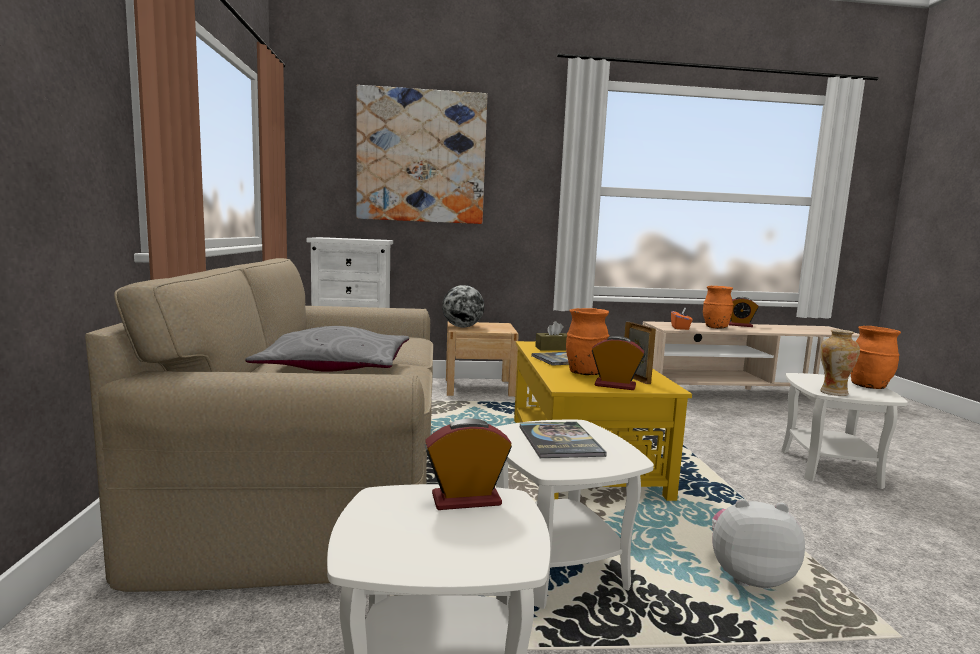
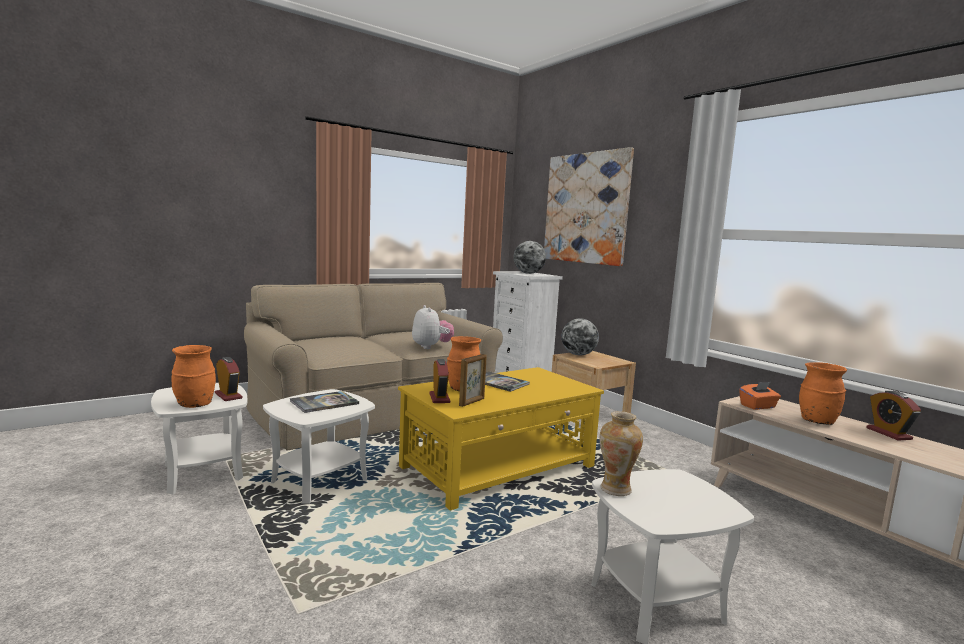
camera: 60 degrees right, 0 degrees up
grey pillow [245,326,409,372] -> none
brown tissue box [535,321,567,351] -> none
plush toy [712,499,805,589] -> plush toy moved to [412,305,454,349]
orange vase [850,326,901,389] -> orange vase moved to [171,345,216,408]
none -> globe [513,241,546,274]

